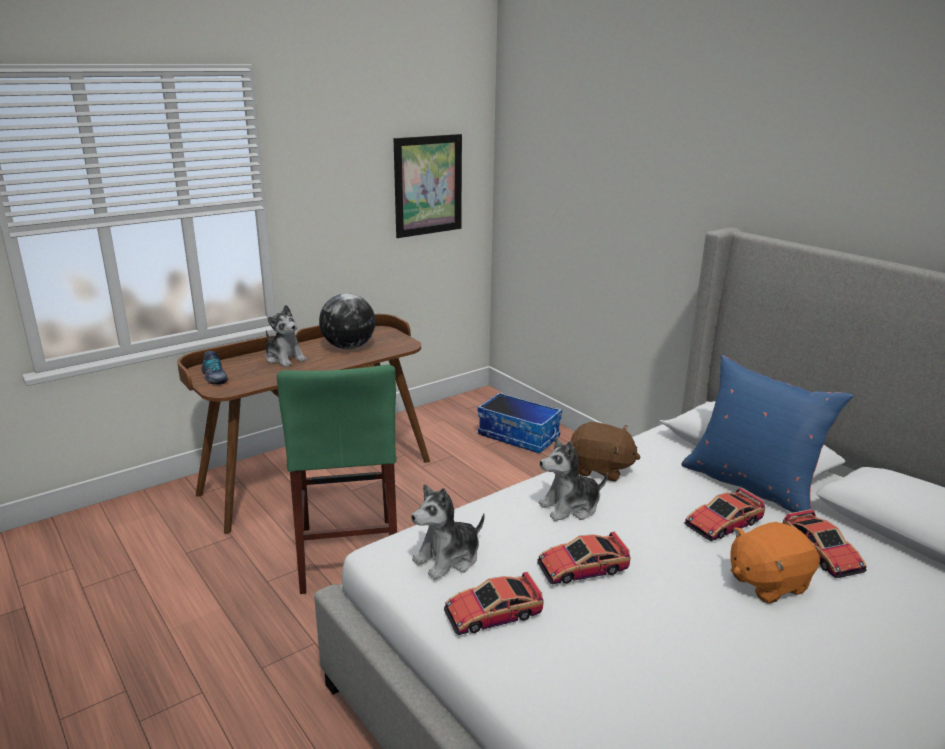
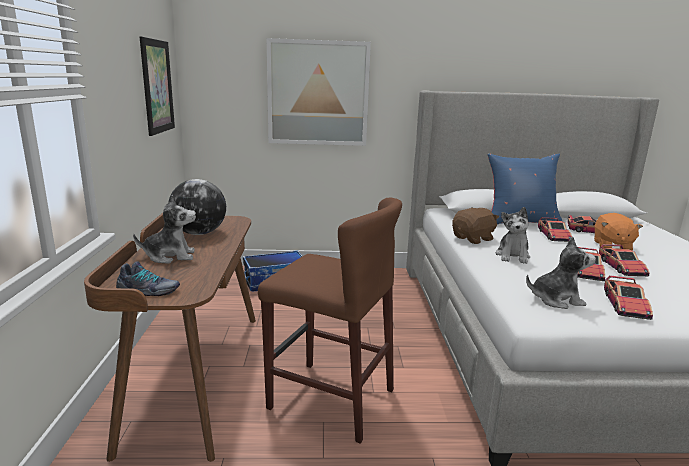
camera: 55 degrees left, 5 degrees down
green stool [277,364,397,594] -> brown stool [258,197,402,444]
plush toy [411,484,485,580] -> plush toy turned 90 degrees counterclockwise [526,236,596,309]
none -> picture [267,38,371,146]
none -> toy car [599,244,650,276]

